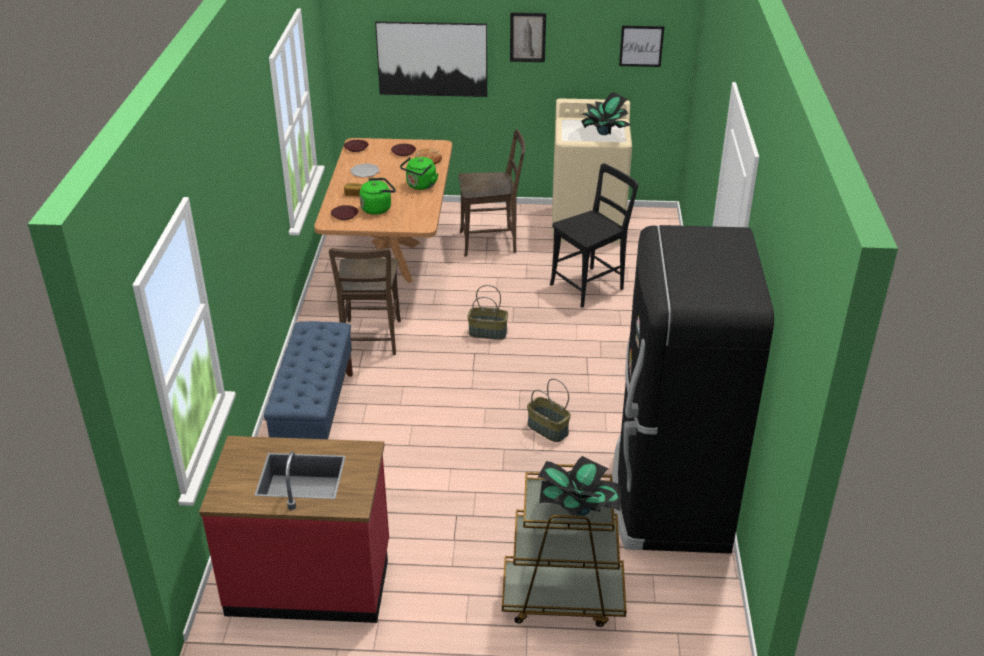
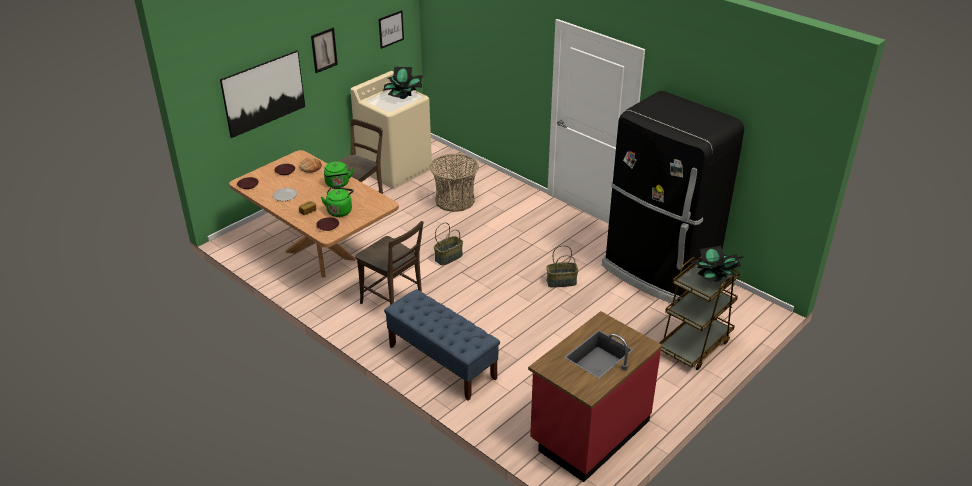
camera: 50 degrees left, 0 degrees up
black chair [550,163,638,308] -> basket [430,154,479,212]

